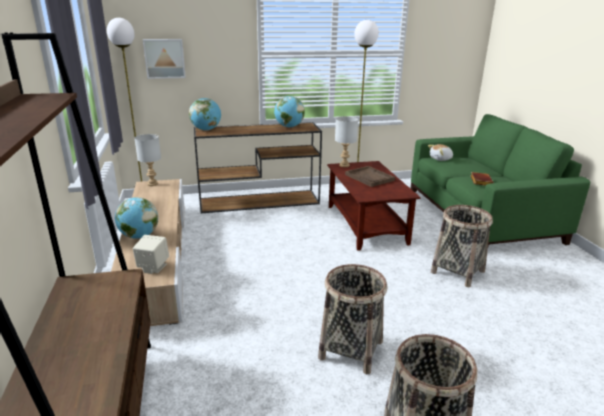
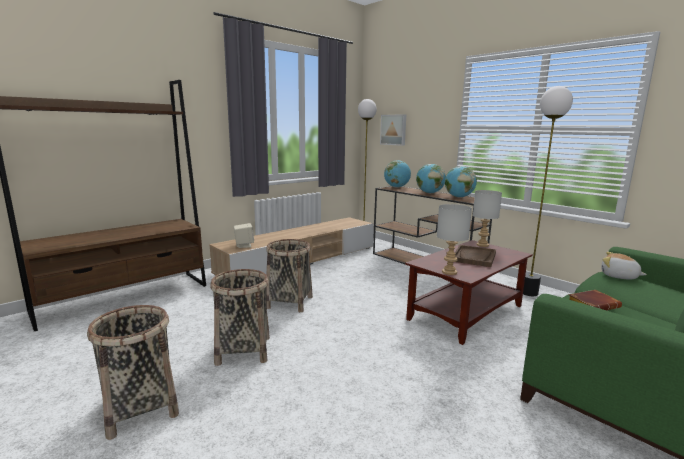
camera: 60 degrees right, 10 degrees down
globe [115,197,158,239] -> globe moved to [416,164,446,193]
grey table lamp [135,134,161,186] -> grey table lamp moved to [437,204,472,275]
basket [431,205,493,287] -> basket moved to [266,239,313,312]

